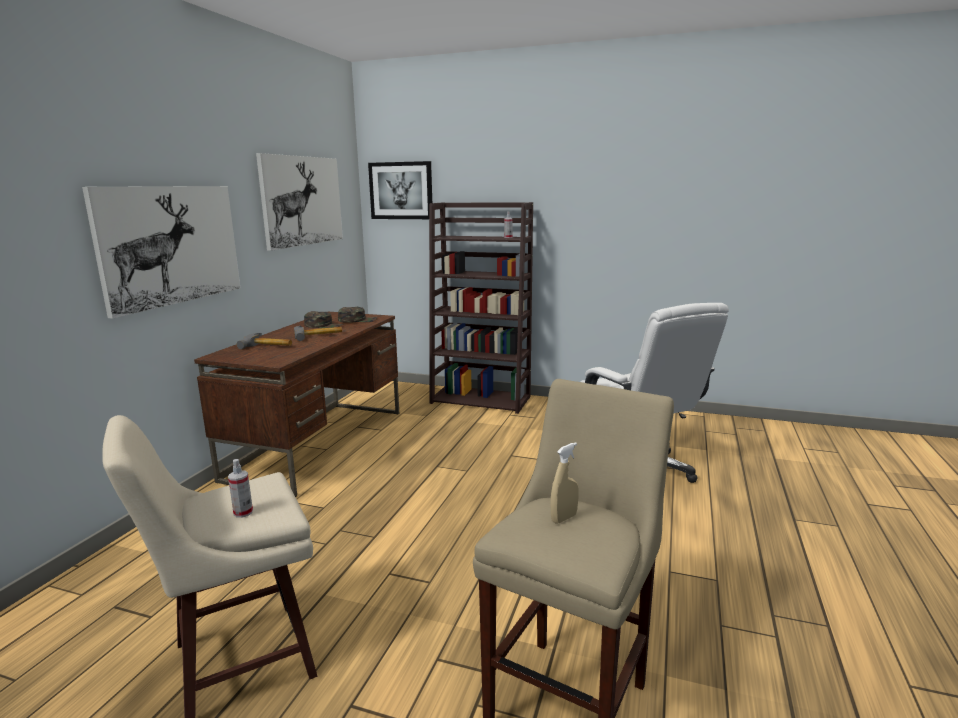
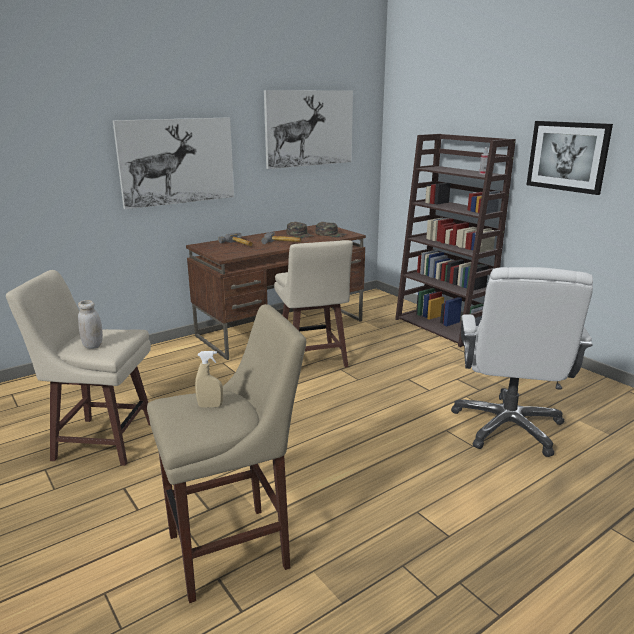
camera: 35 degrees right, 5 degrees up
spray bottle [228,459,253,518] -> white jar [78,300,103,349]
picture [368,161,432,219] -> picture moved to [527,121,613,195]
none -> beige stool [274,240,353,367]

